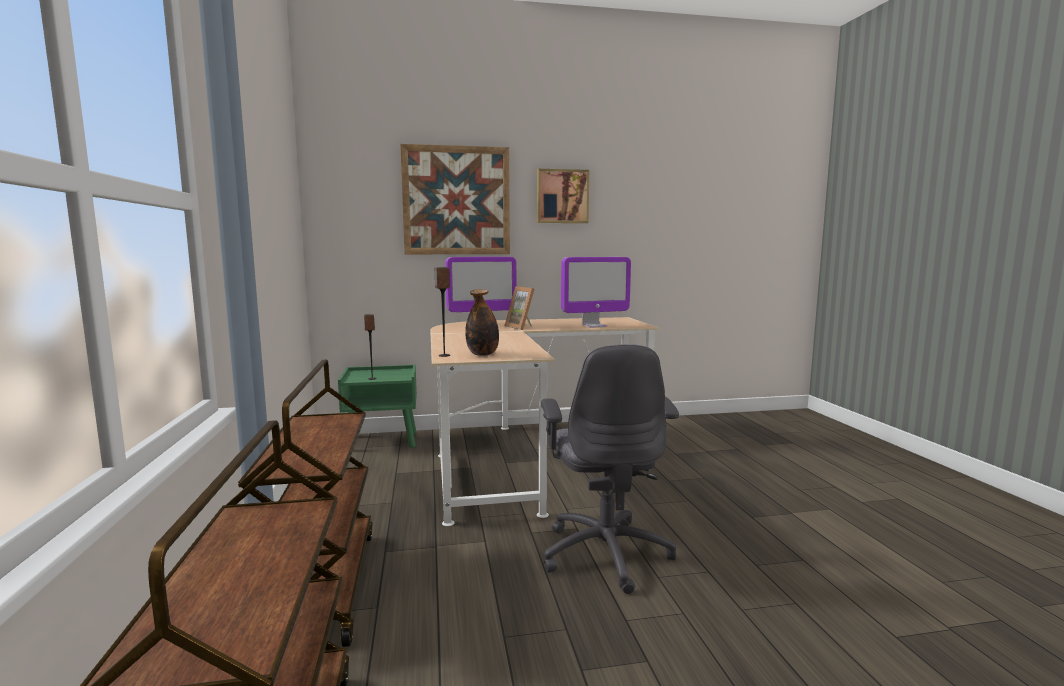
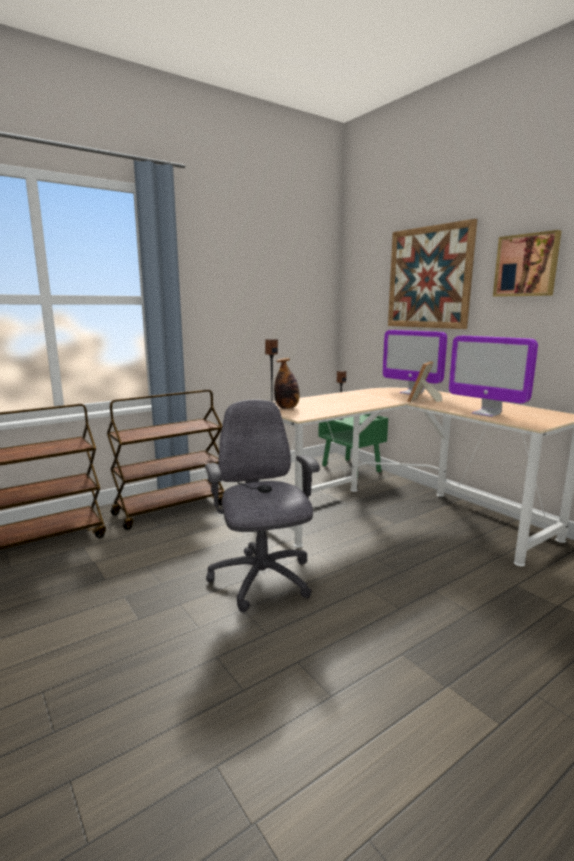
camera: 65 degrees right, 5 degrees up
grey office chair [541,344,679,594] -> grey office chair turned 105 degrees clockwise [205,399,320,612]

